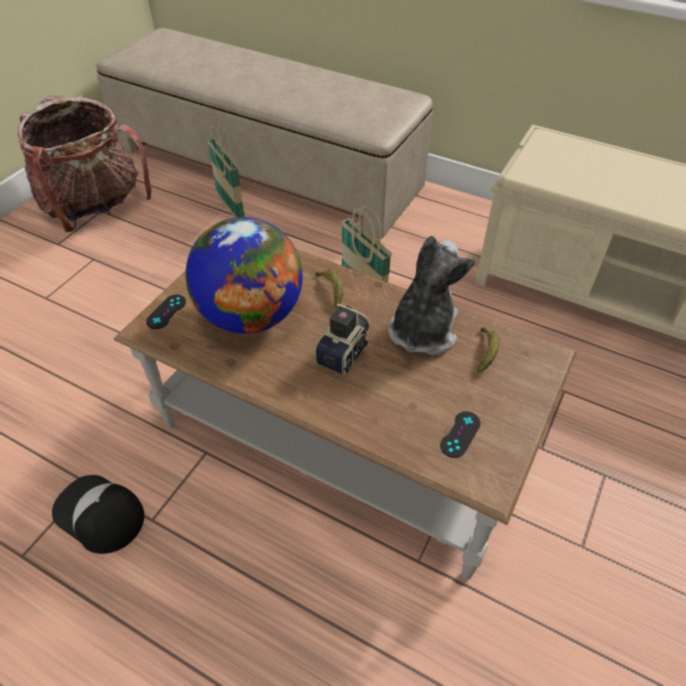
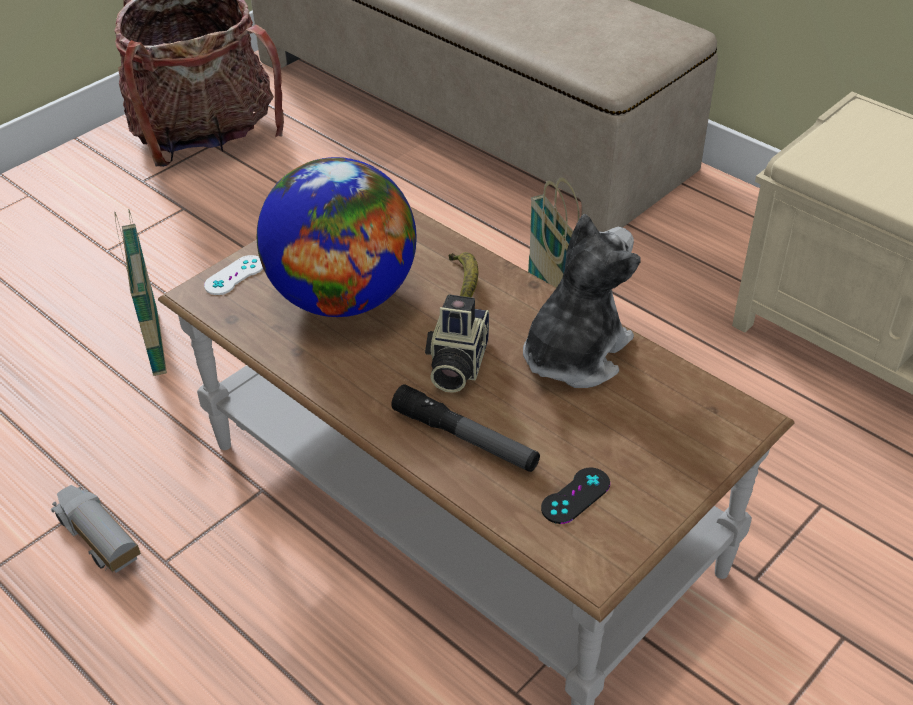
camera: 15 degrees right, 5 degrees down
cap [52,475,144,554] -> toy truck [51,485,141,573]
black game controller [146,295,186,329] -> white game controller [204,255,263,295]
basket [207,123,245,218] -> basket moved to [115,210,167,376]
camera [315,304,370,375] -> camera turned 150 degrees clockwise [425,294,489,393]
banana [477,327,500,372] -> none
none -> flashlight [391,384,540,472]

